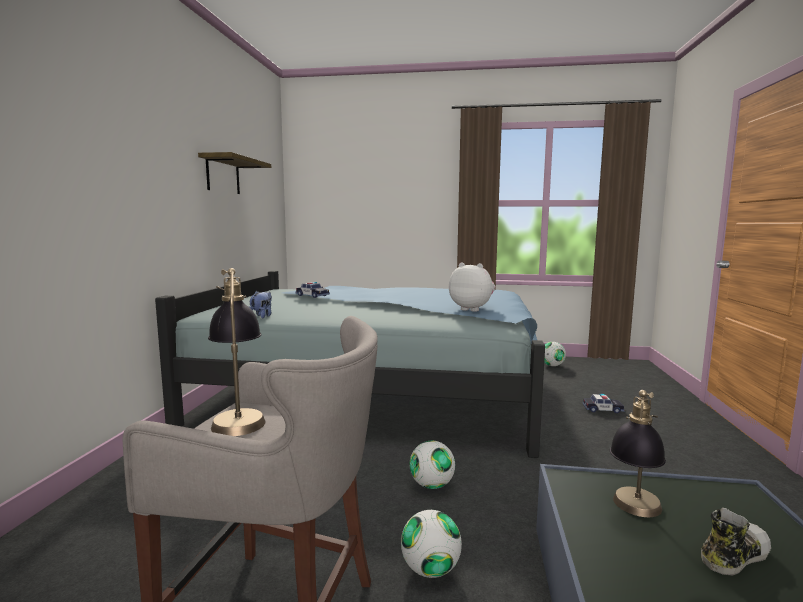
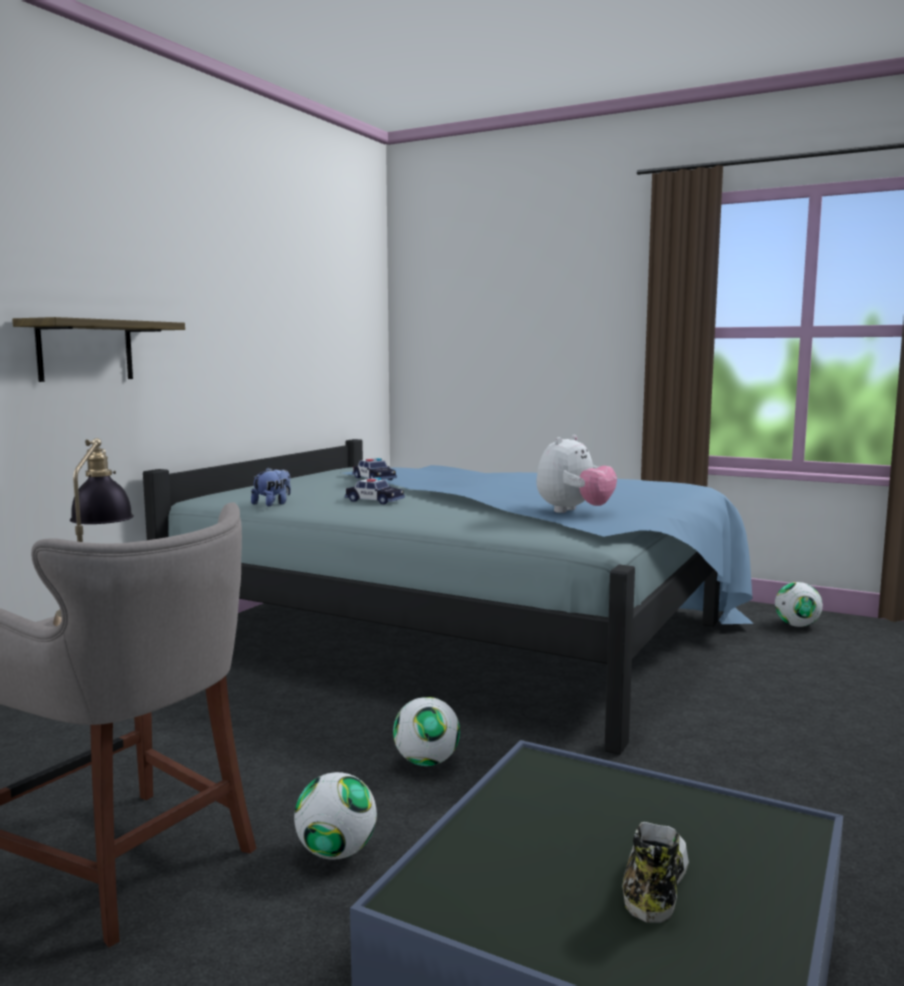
camera: 20 degrees right, 0 degrees up
shelf [198,152,271,194] -> shelf moved to [12,317,185,382]
plush toy [449,262,495,312] -> plush toy turned 75 degrees clockwise [537,435,617,513]
toy car [582,394,625,413] -> toy car moved to [345,477,405,504]
table lamp [610,390,666,517] -> none
shoe [701,508,771,576] -> shoe turned 60 degrees counterclockwise [622,822,689,923]

